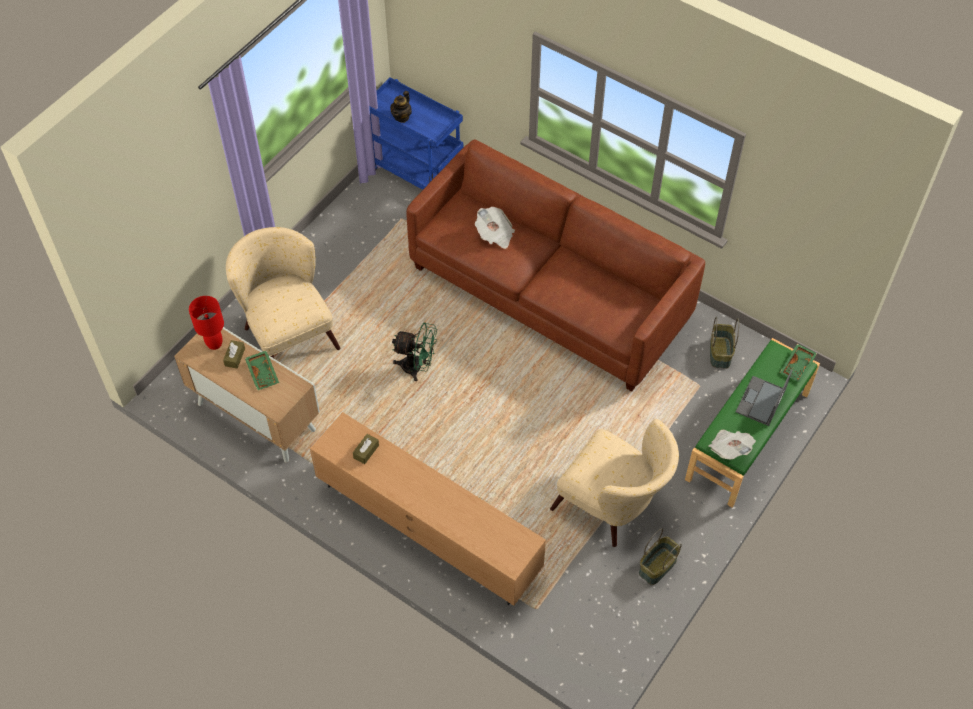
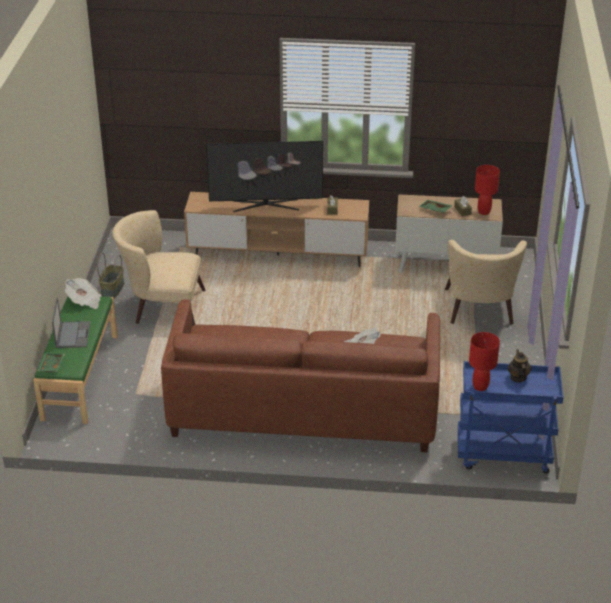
camera: 150 degrees right, 20 degrees down
beige armchair [226,227,341,358] -> beige armchair turned 60 degrees clockwise [445,240,527,325]
green fan [392,322,437,381] -> none
basket [710,317,739,369] -> none
none -> television [206,141,323,212]
none -> red table lamp [469,332,500,391]

